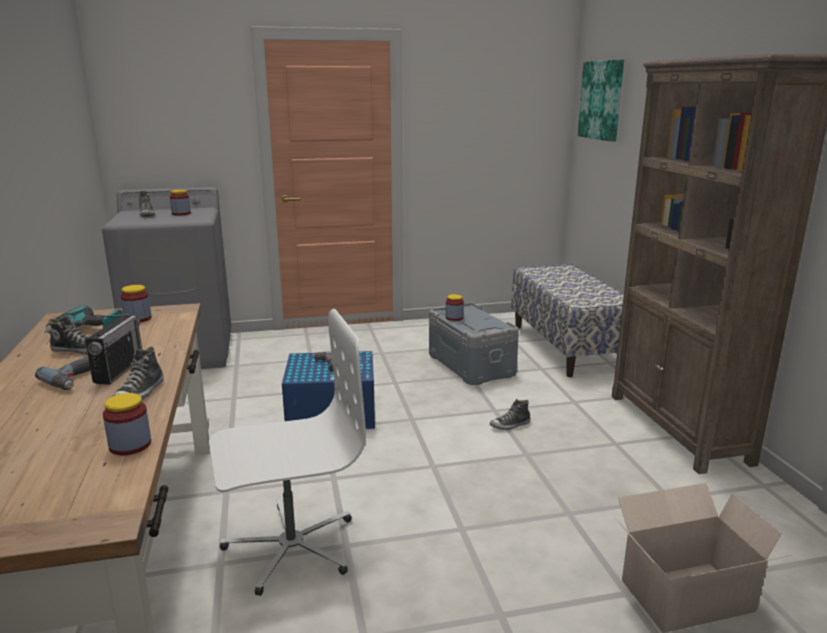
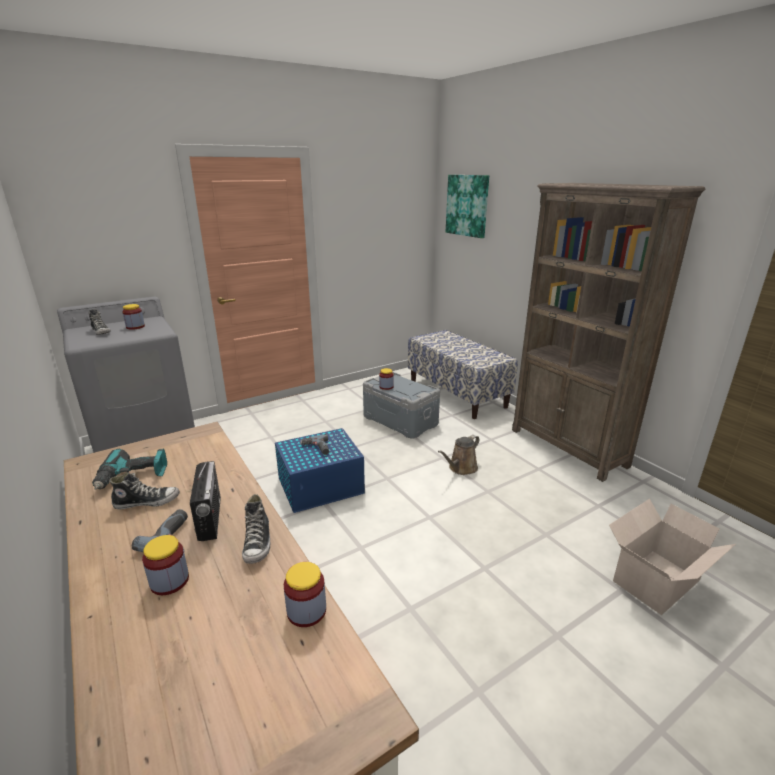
camera: 20 degrees left, 5 degrees up
jar [120,285,151,323] -> jar moved to [142,535,189,595]
white office chair [209,309,366,596] -> none
shoe [490,399,531,430] -> brown watering can [438,435,479,475]

